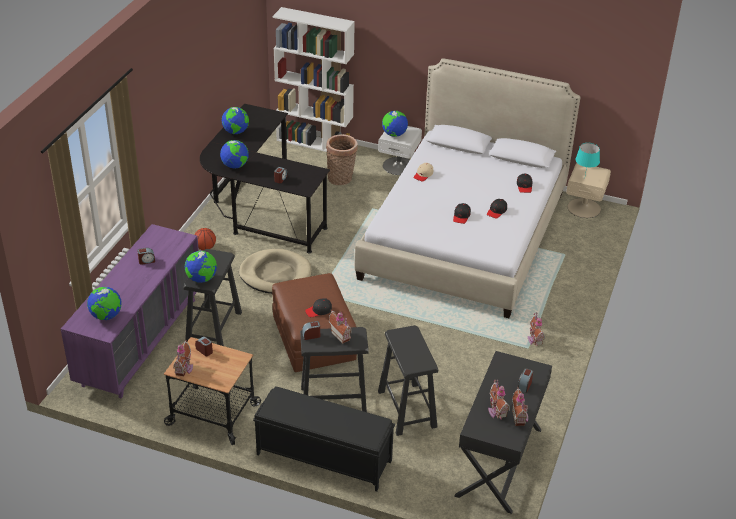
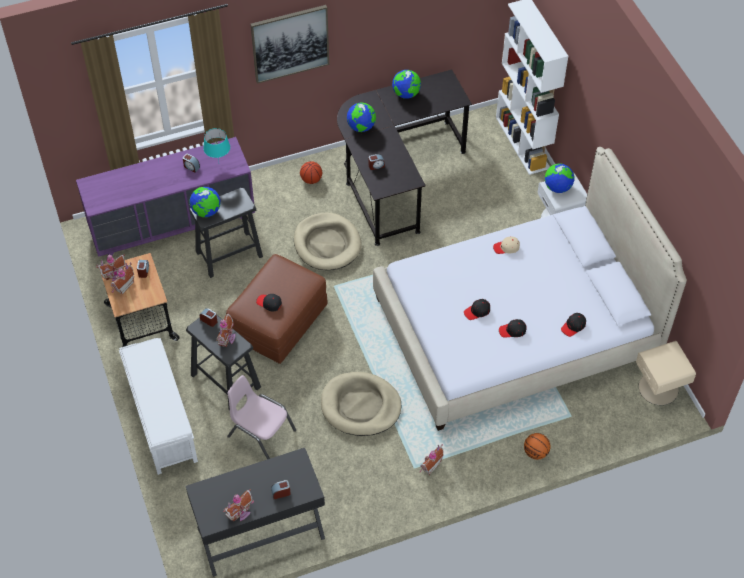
camera: 50 degrees right, 15 degrees up
globe [87,287,122,320] -> none
black bench [253,387,395,492] -> white bench [119,338,198,475]
basket [326,134,358,185] -> none
black stool [378,325,438,436] -> pink chair [227,375,296,459]
toy house [488,379,510,420] -> toy house moved to [111,263,134,295]
turquoise table lamp [575,143,600,175] -> turquoise table lamp moved to [203,128,230,161]
none -> picture [251,5,329,84]
none -> beige dog bed [321,372,401,436]
none -> basketball [524,433,551,460]

